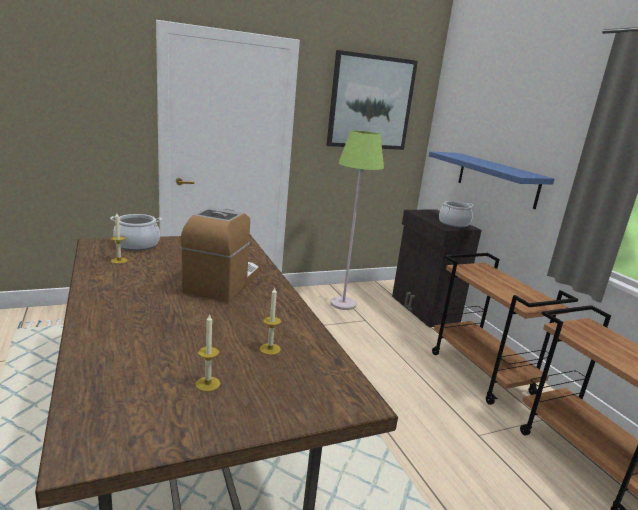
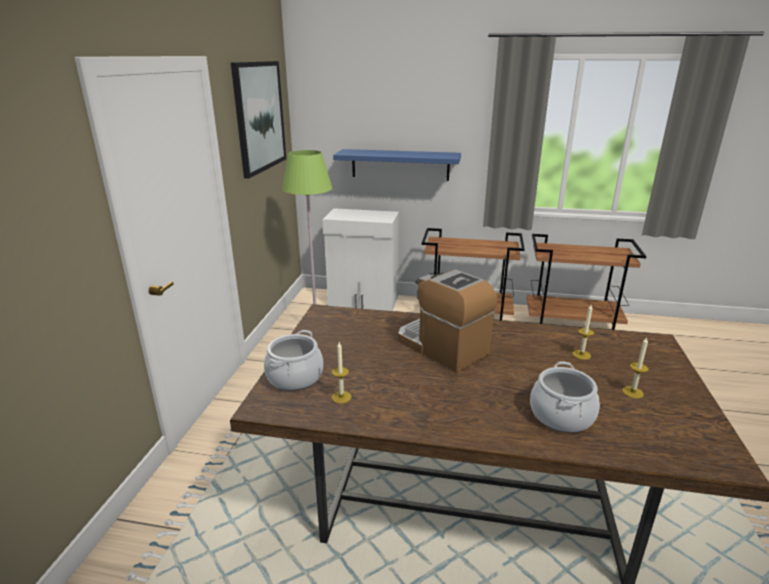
camera: 55 degrees left, 5 degrees up
black cabinet [392,209,482,327] -> white cabinet [323,208,399,311]
cooking pot [439,201,474,228] -> cooking pot moved to [530,361,600,433]

